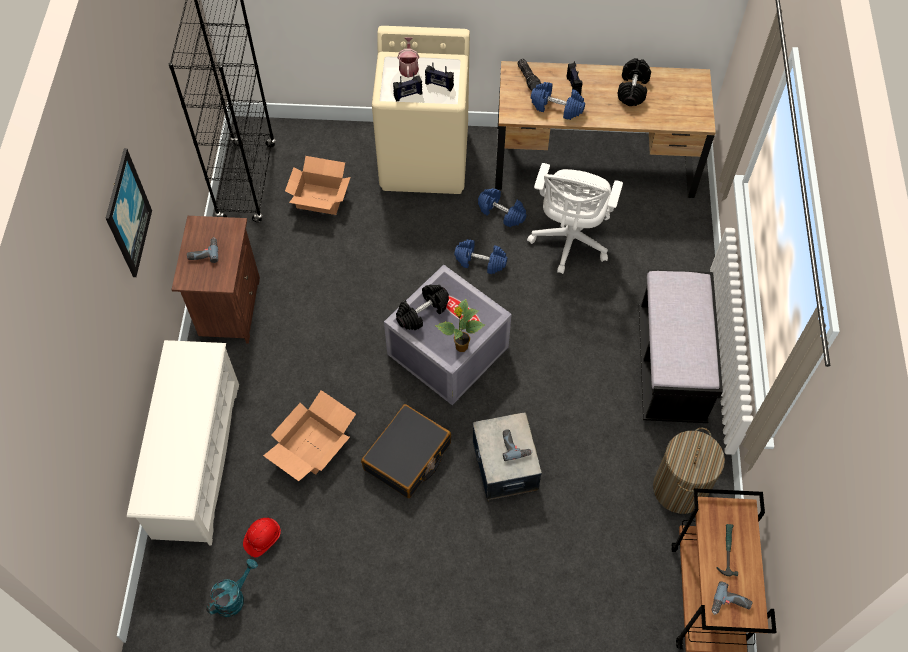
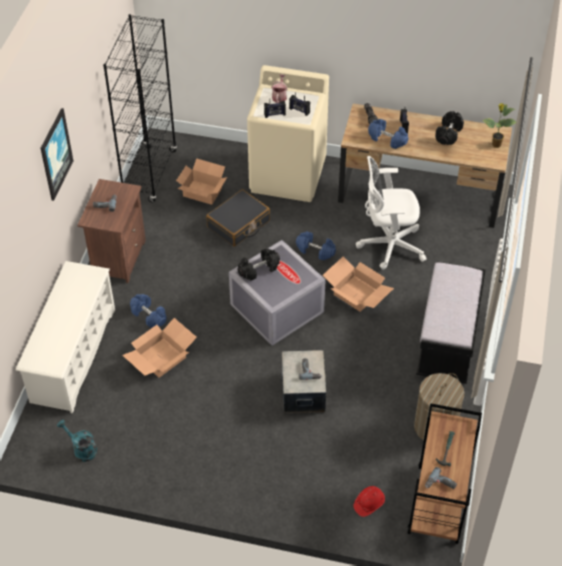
camera: 10 degrees right, 10 degrees down
turquoise watering can [206,559,258,617] -> turquoise watering can turned 105 degrees counterclockwise [57,420,97,462]
red hard hat [243,517,281,557] -> red hard hat moved to [353,486,385,517]
black suitcase [361,404,451,498] -> black suitcase moved to [206,189,270,246]
potted plant [435,299,485,352] -> potted plant moved to [482,103,516,148]
blue dumbbell [478,188,526,227] -> blue dumbbell moved to [130,294,167,328]
white office chair [527,163,623,274] -> white office chair turned 60 degrees clockwise [356,156,427,270]
none -> cardboard box [323,257,394,312]

